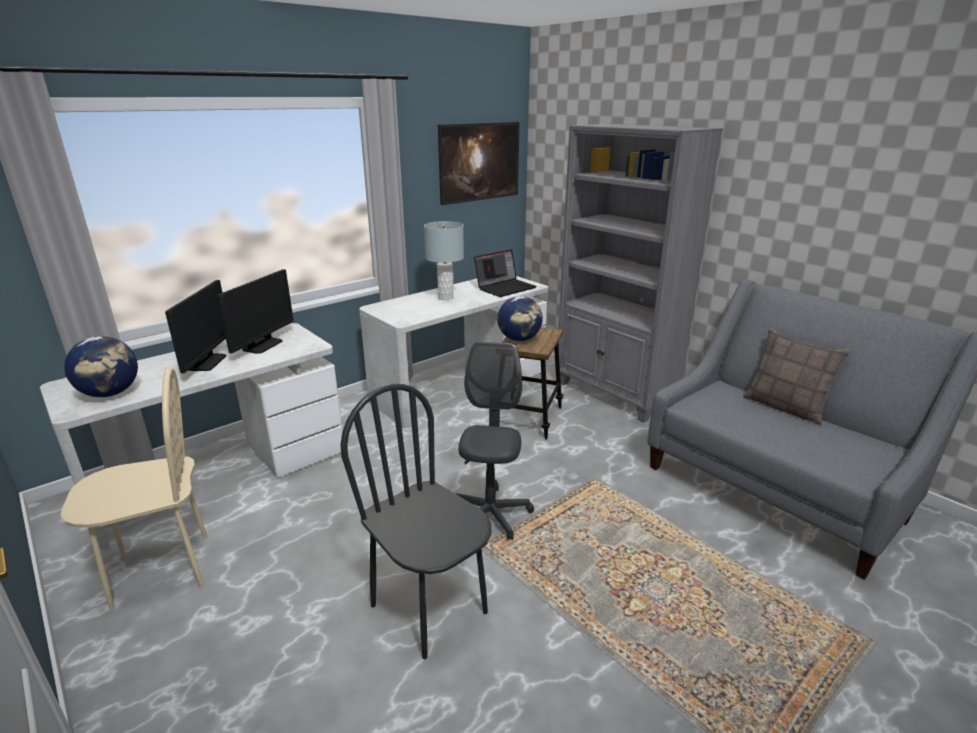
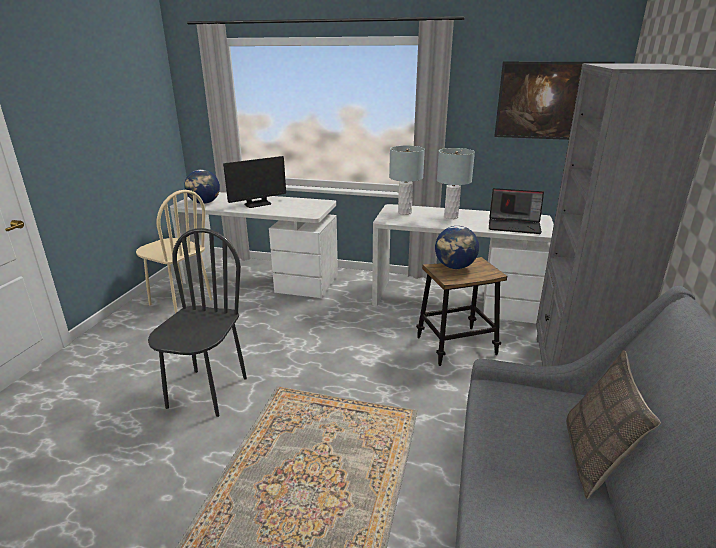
camera: 55 degrees right, 0 degrees up
monitor [217,269,294,354] -> none
grey office chair [455,342,534,540] -> none
none -> grey table lamp [389,146,425,215]

